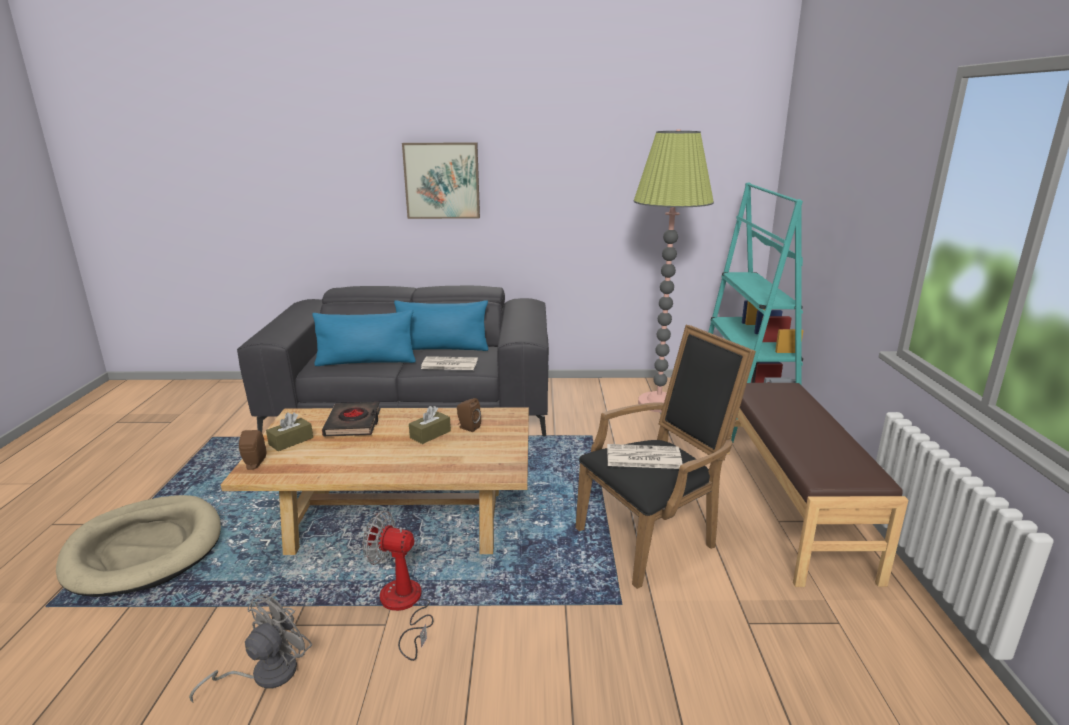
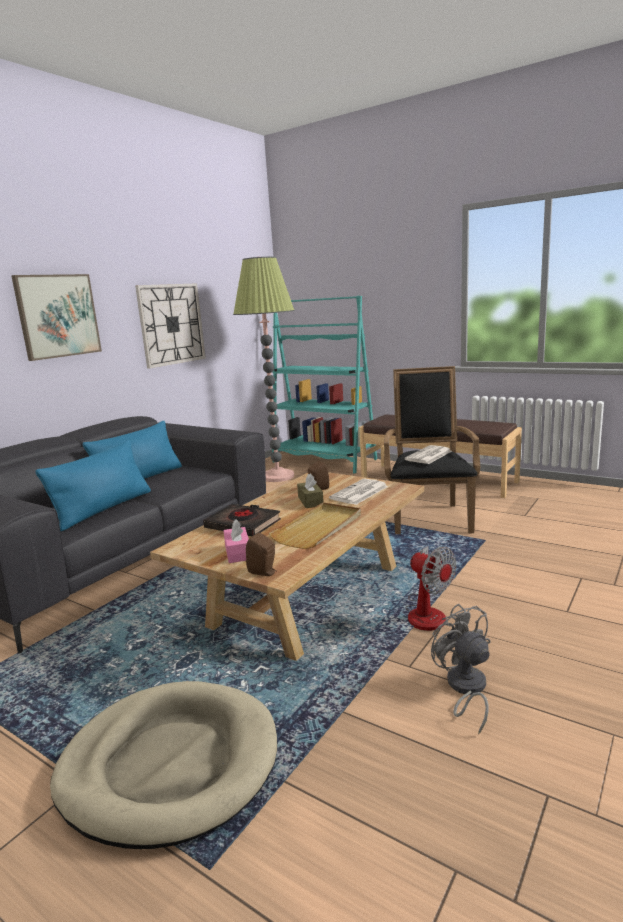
camera: 55 degrees left, 5 degrees down
brown tissue box [266,412,313,451] -> pink tissue box [223,519,249,563]
fan [362,511,433,661] -> fan turned 90 degrees counterclockwise [405,546,456,631]
newspaper [421,356,478,370] -> newspaper moved to [329,479,388,505]
none -> wall clock [135,283,206,368]
none -> beige tray [269,502,361,549]

